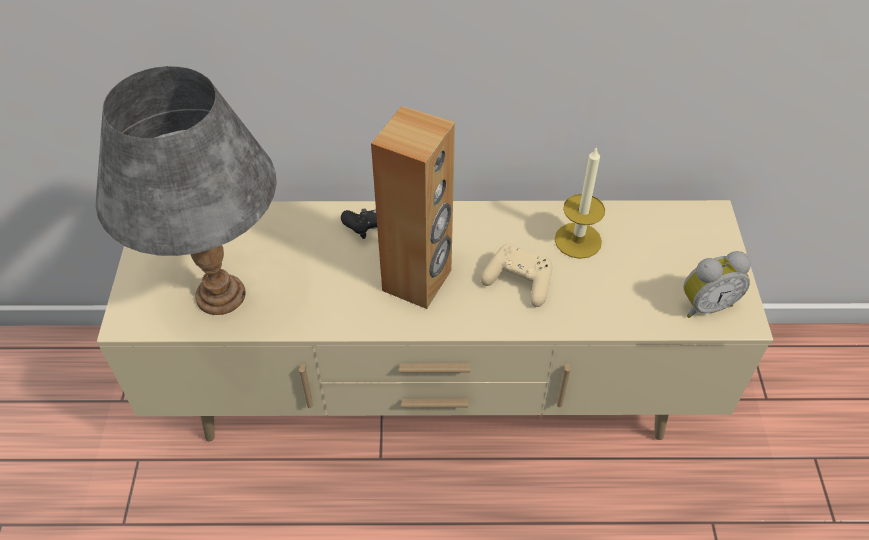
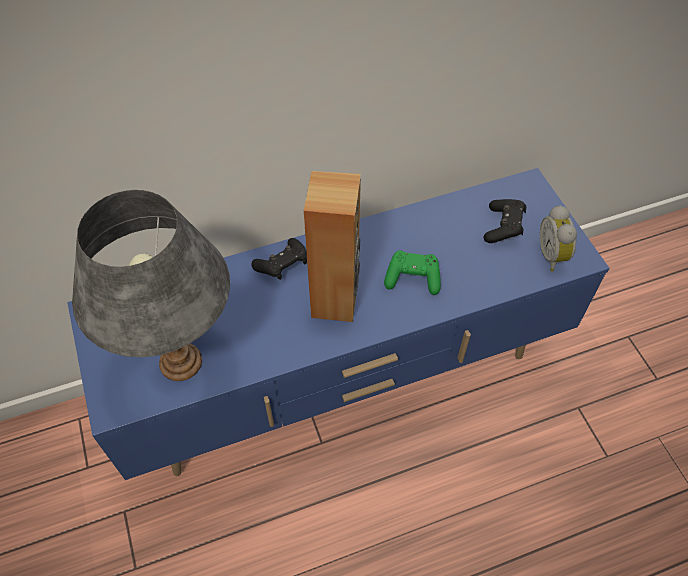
camera: 20 degrees left, 5 degrees up
beige tv stand [97,200,773,441] -> blue tv stand [67,168,610,480]
beige game controller [481,243,552,307] -> green game controller [384,250,441,295]
candle [555,146,605,259] -> none
alarm clock [683,251,751,318] -> alarm clock turned 120 degrees clockwise [540,205,577,272]
none -> black game controller [483,199,526,243]

